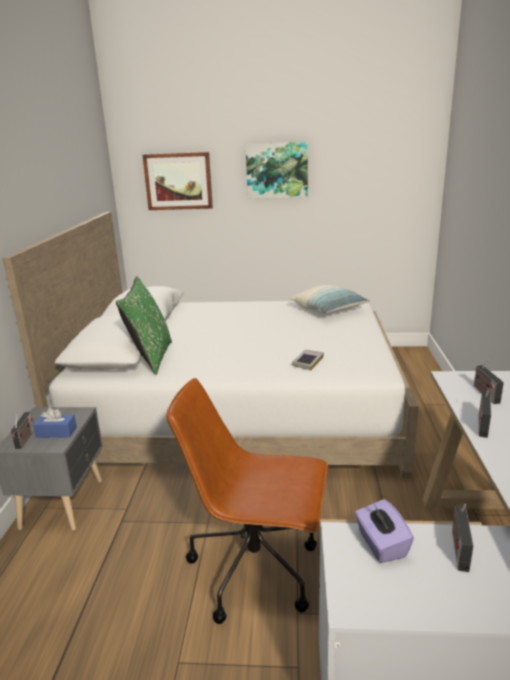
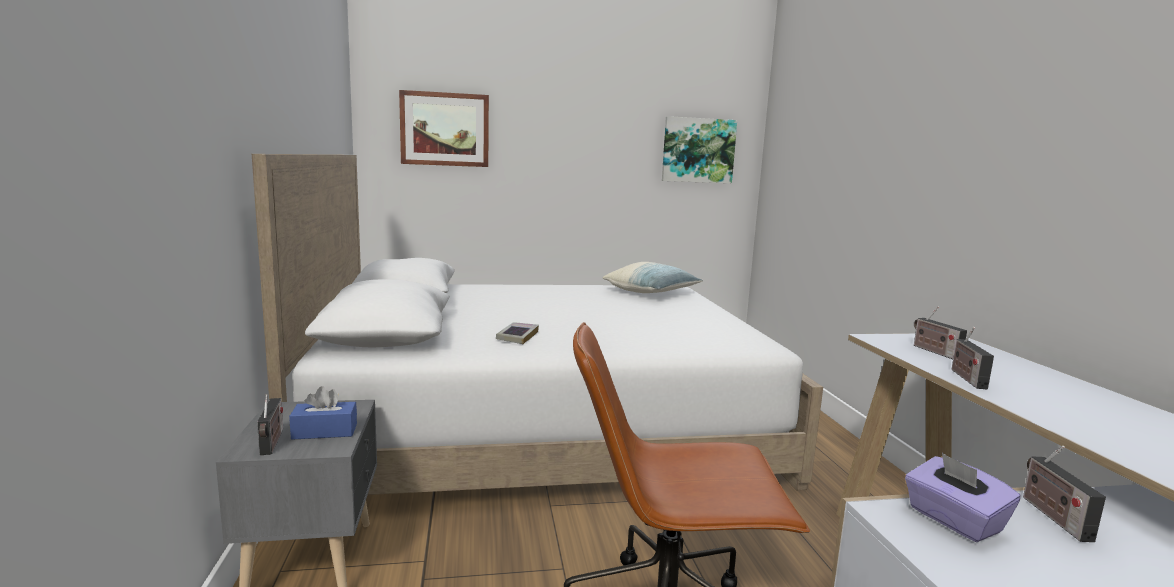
camera: 15 degrees left, 10 degrees down
green pillow [116,276,172,375] -> none
picture [246,142,308,199] -> picture moved to [662,116,737,183]
book [292,350,324,370] -> book moved to [496,322,539,344]

